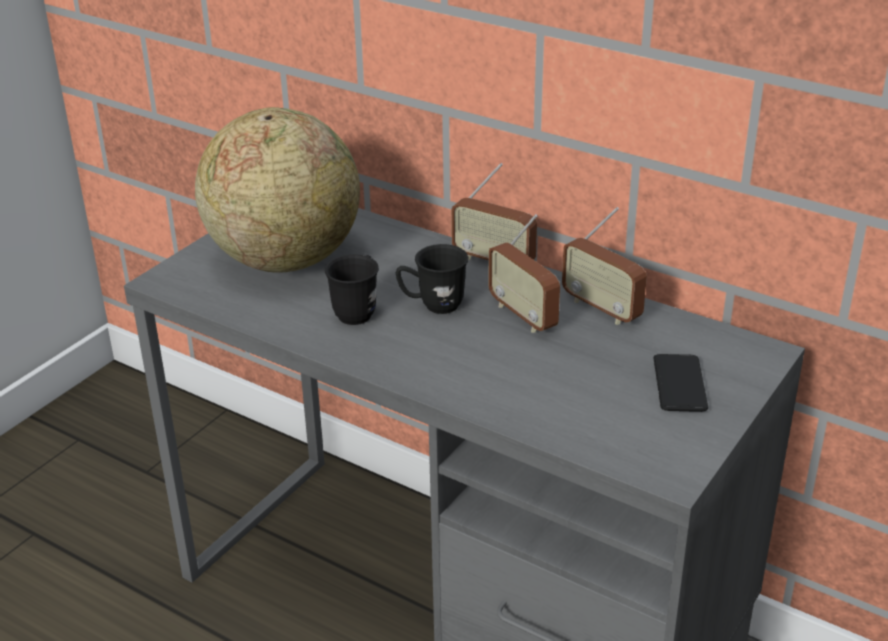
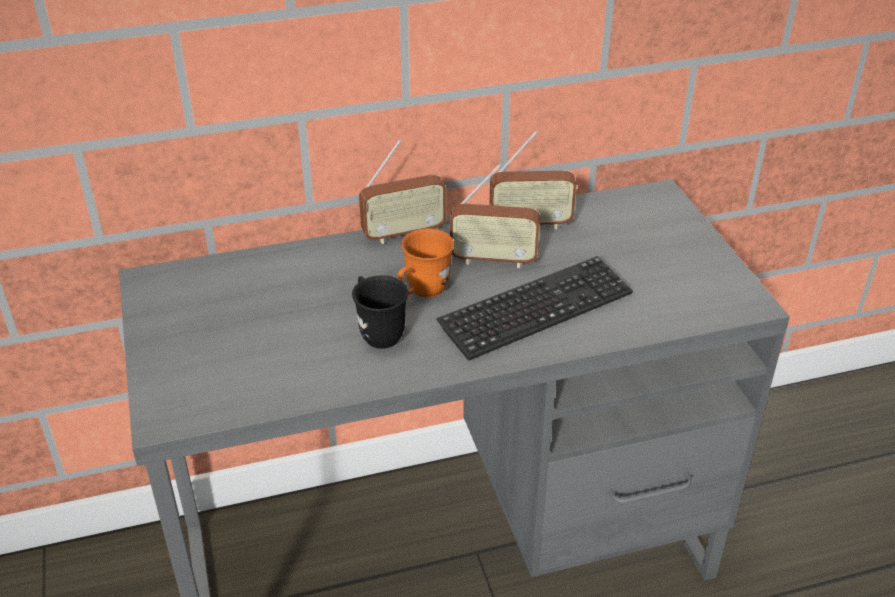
camera: 50 degrees left, 5 degrees up
globe [195,107,360,272] -> none
black mug [396,244,468,314] -> orange mug [398,229,454,298]
phone [653,354,708,412] -> none
none -> keyboard [436,256,633,361]

